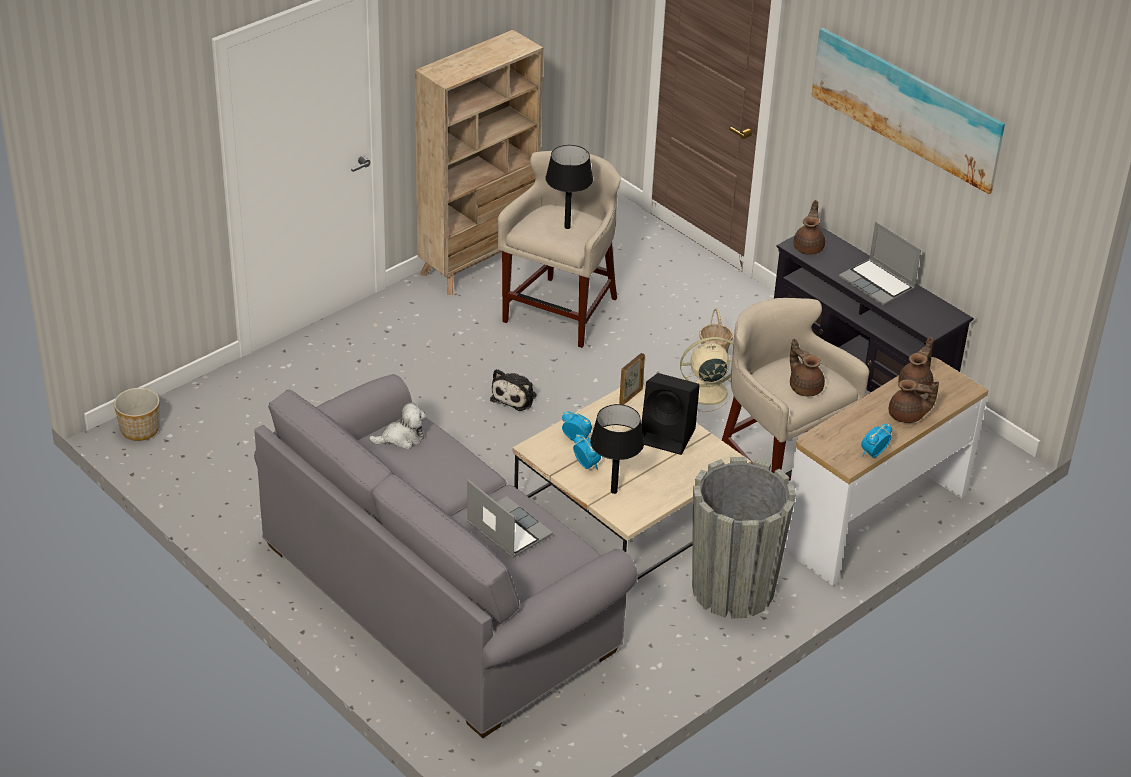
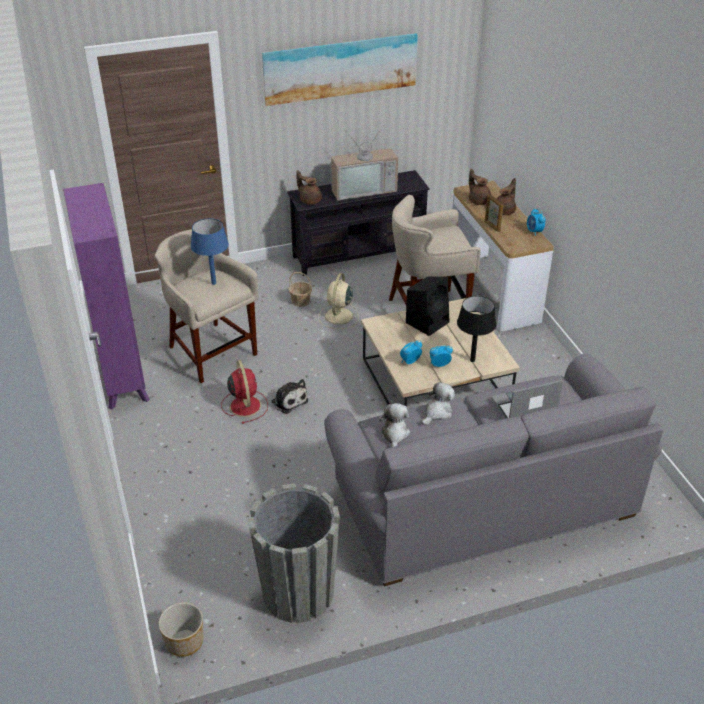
camera: 65 degrees left, 0 degrees up
beige bookcase [415,29,543,295] -> purple bookcase [63,183,150,410]
black table lamp [545,145,593,229] -> blue table lamp [191,218,229,285]
picture frame [619,353,645,405] -> picture frame moved to [485,194,504,232]
grey planter [692,457,796,619] -> grey planter moved to [248,483,340,623]
brown teapot [790,339,825,396] -> none
laptop [839,222,921,306] -> television [331,124,398,200]
none -> red fan [221,360,268,424]
none -> plush toy [421,382,455,425]

